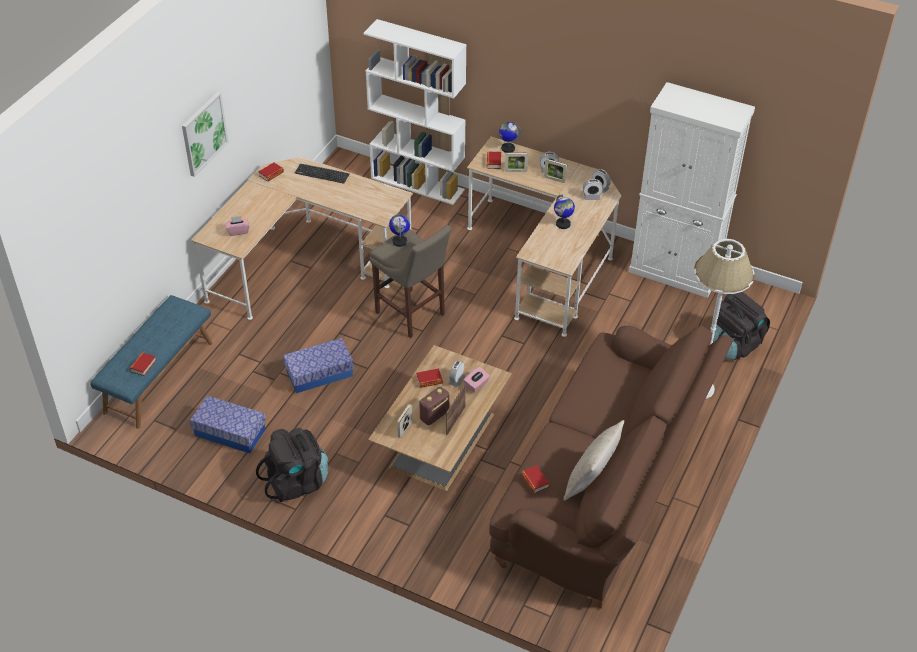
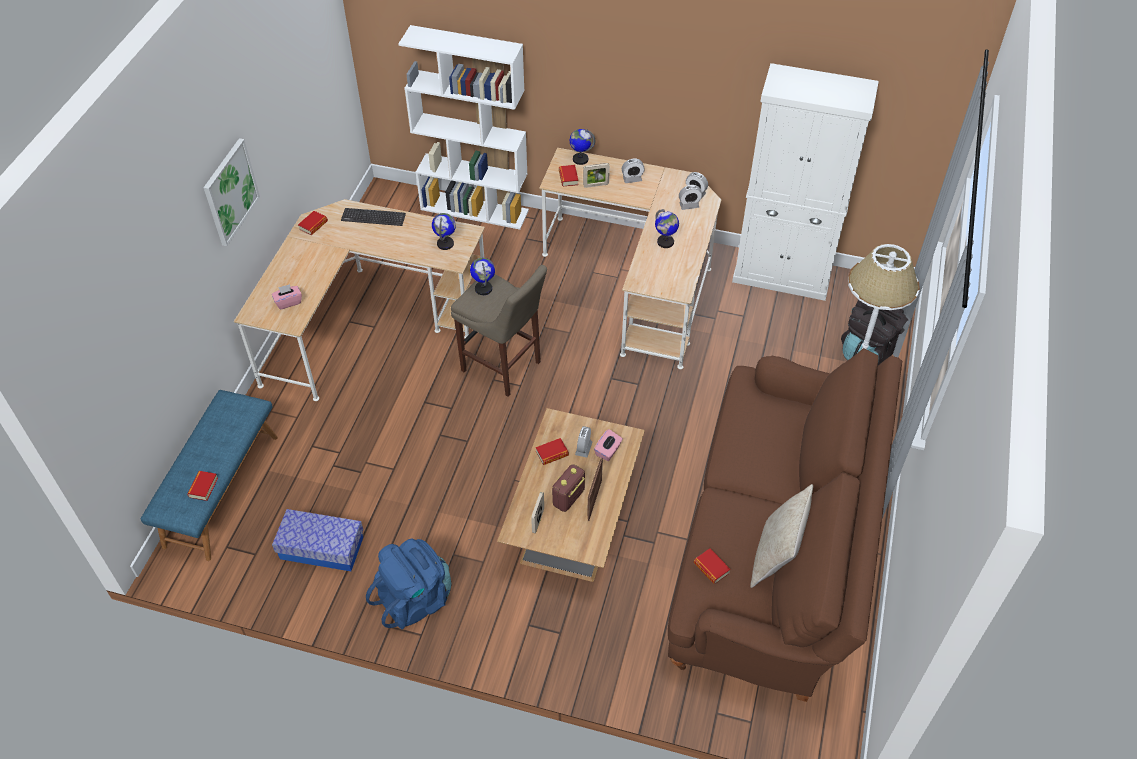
camera: 10 degrees left, 5 degrees up
black backpack [256,428,328,502] -> blue backpack [366,539,451,629]
storage box [283,338,354,393] -> none
picture frame [544,159,567,183] -> none
none -> globe [432,213,456,250]

